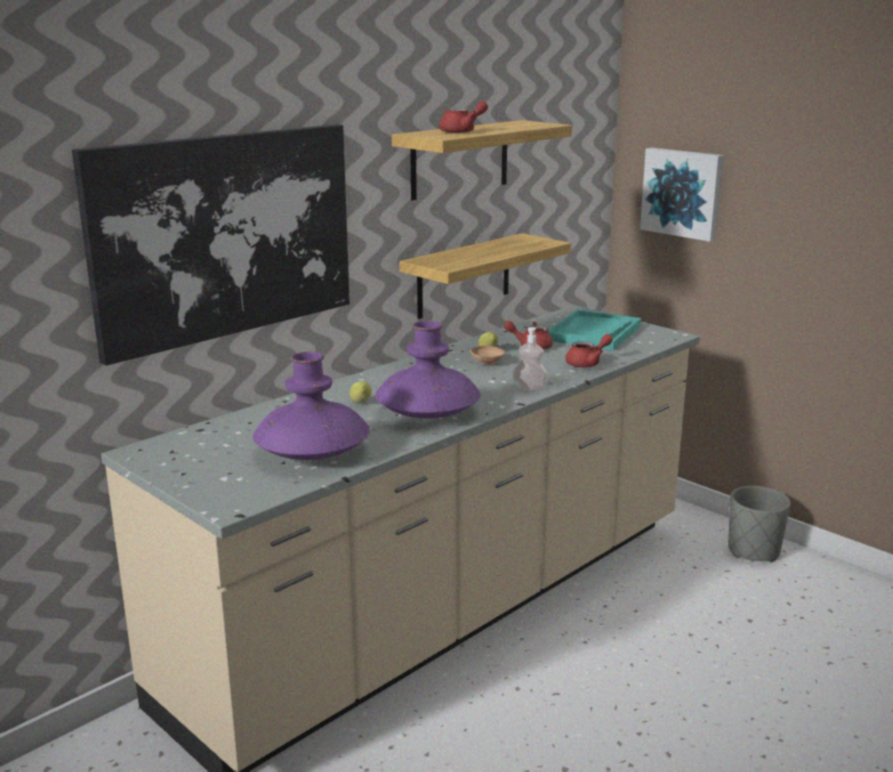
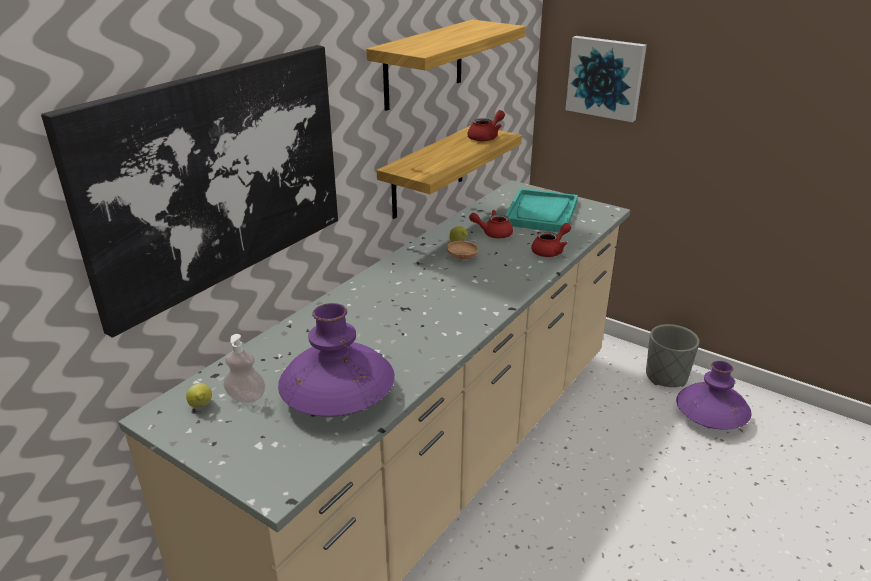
camera: 10 degrees left, 10 degrees up
lemon [350,381,372,403] -> lemon moved to [186,383,212,408]
purple vase [375,321,481,418] -> purple vase moved to [676,361,751,430]
red teapot [439,101,488,133] -> red teapot moved to [467,110,505,141]
soap dispenser [512,327,549,392] -> soap dispenser moved to [223,334,265,403]

